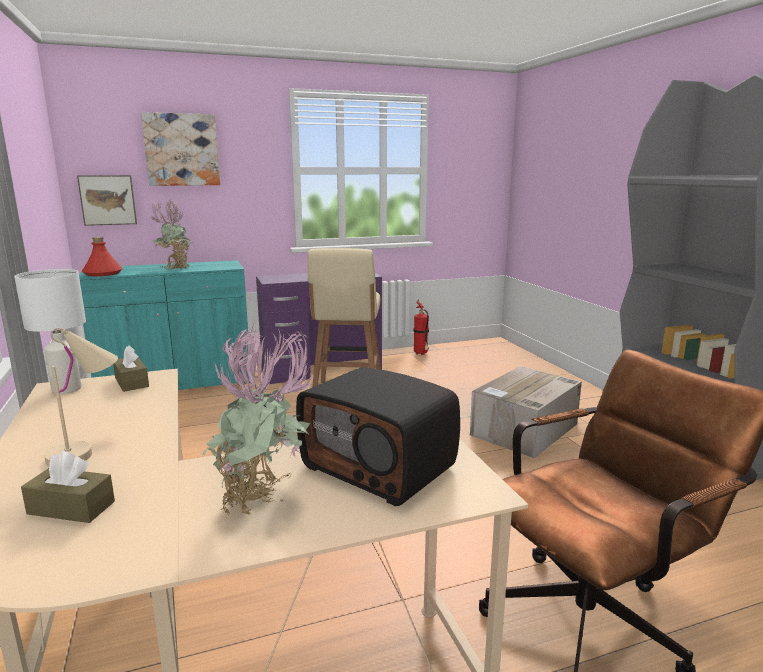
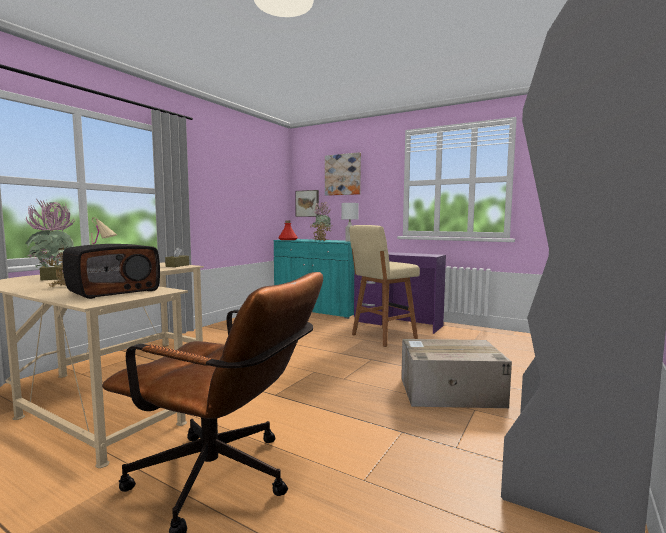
camera: 50 degrees right, 10 degrees down
white table lamp [14,269,86,394] -> white table lamp moved to [341,203,359,242]
radio [296,367,460,506] -> radio turned 135 degrees counterclockwise [62,244,160,299]
fire extinguisher [414,299,429,355] -> none

